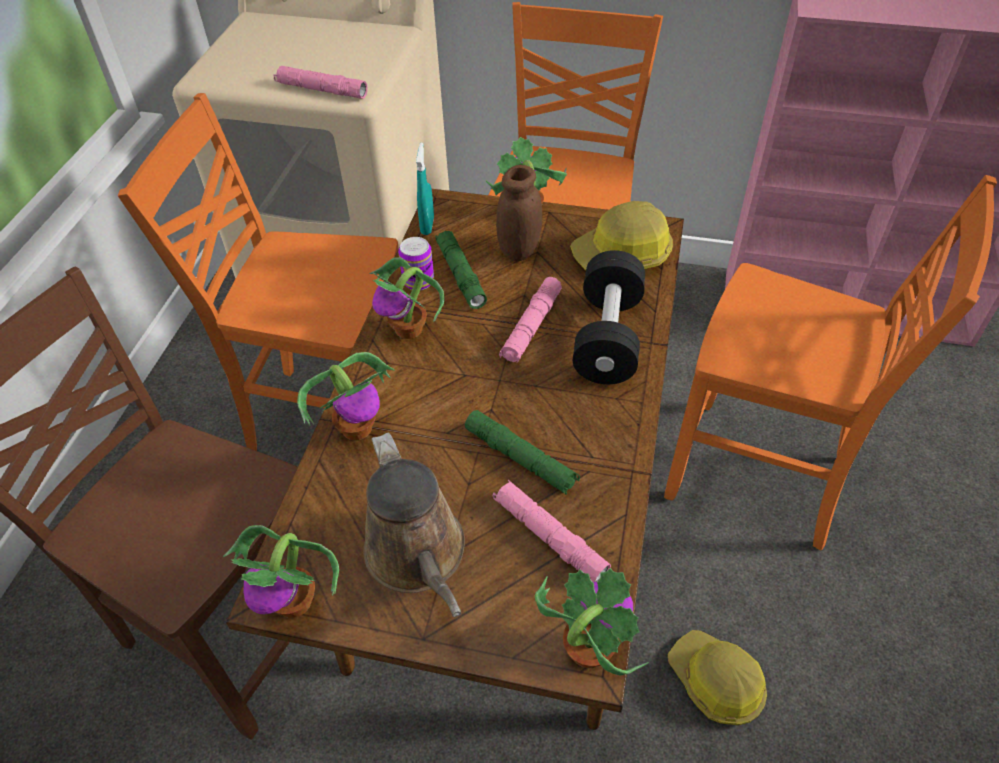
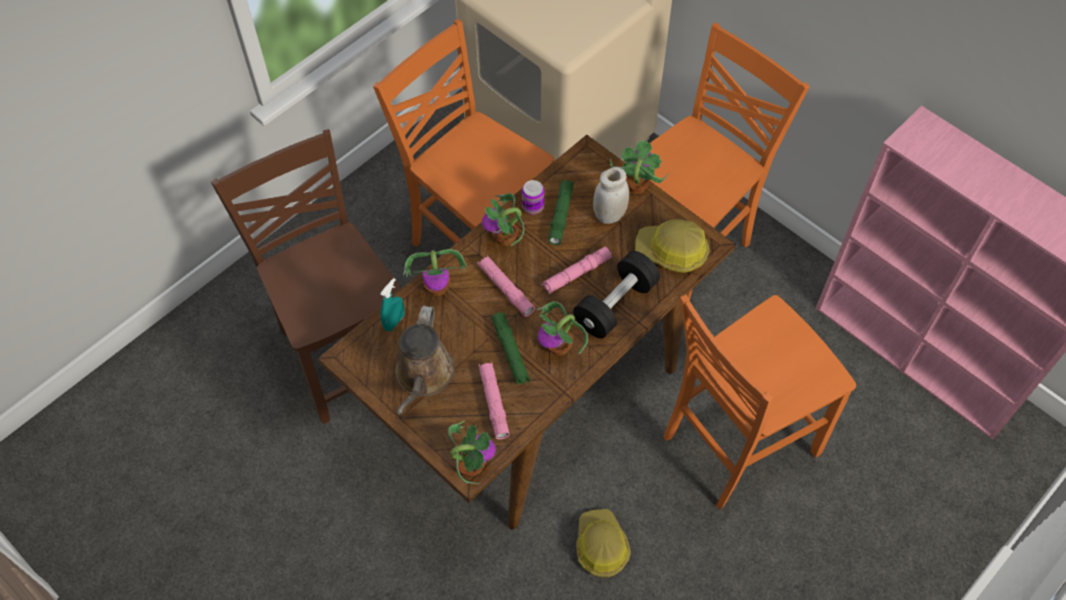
camera: 30 degrees right, 10 degrees up
potted plant [223,525,339,618] -> potted plant moved to [537,301,588,356]
pink flashlight [273,66,367,99] -> pink flashlight moved to [477,255,535,317]
turquoise spray bottle [416,143,434,235] -> turquoise spray bottle moved to [380,278,405,331]
brown jar [496,165,542,262] -> white jar [593,167,629,224]
orange chair [664,175,997,550] -> orange chair turned 90 degrees clockwise [664,294,856,510]

